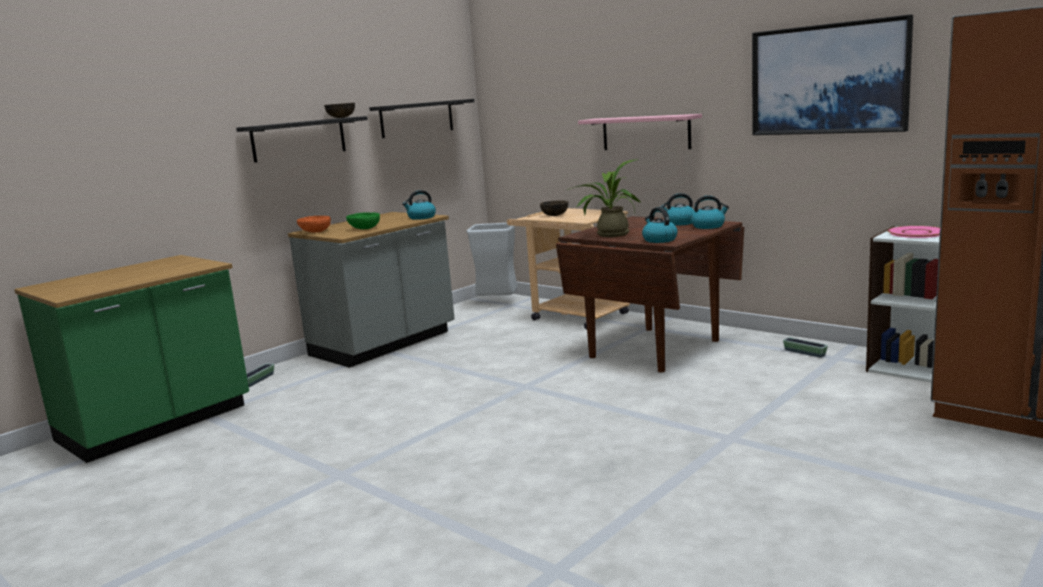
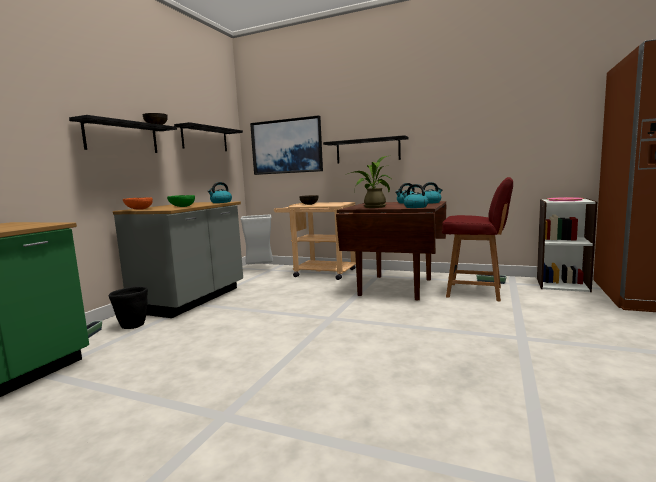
camera: 20 degrees left, 5 degrees down
pink shelf [578,114,702,150] -> black shelf [323,135,408,163]
picture [752,15,913,135] -> picture moved to [250,115,323,175]
none -> black planter [109,286,148,329]
none -> red chair [442,177,513,301]

